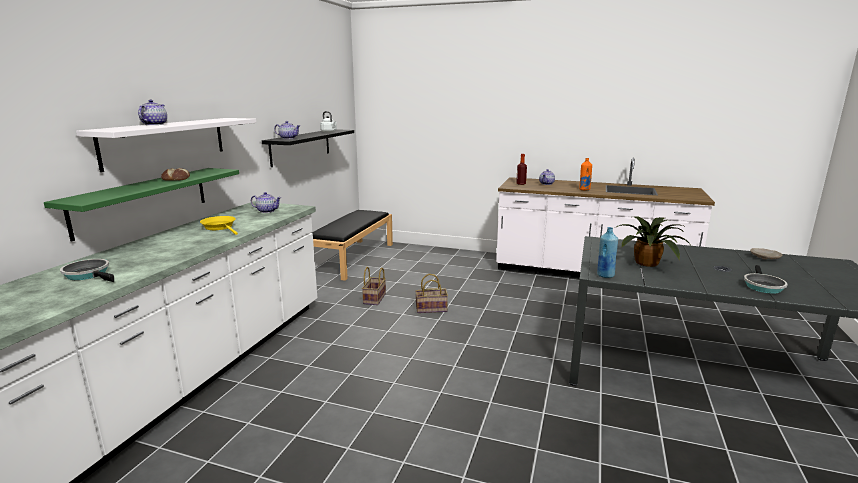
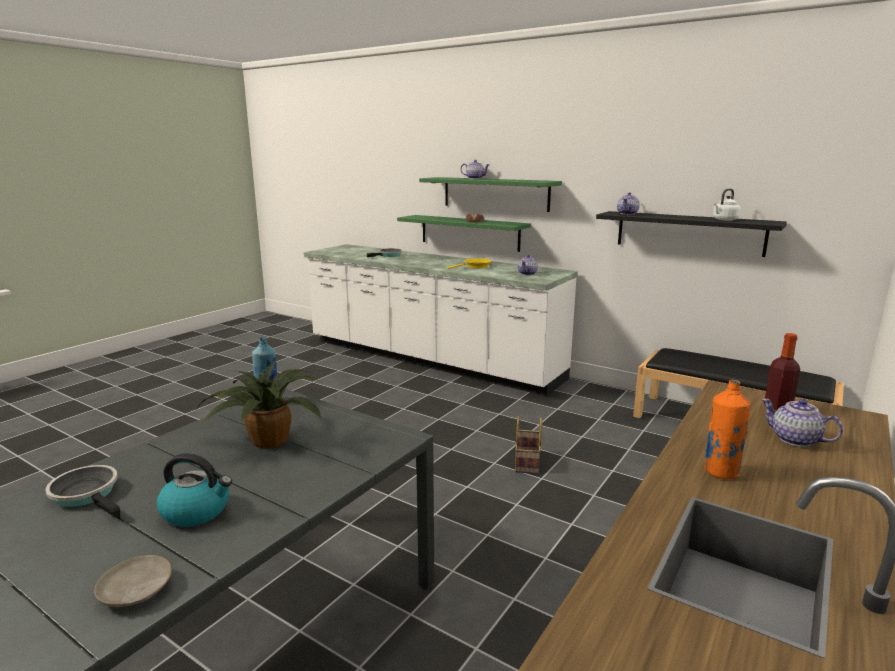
camera: 105 degrees right, 0 degrees up
white shelf [76,118,256,172] -> green shelf [419,177,562,212]
basket [362,267,386,305] -> none
none -> kettle [157,453,232,527]

